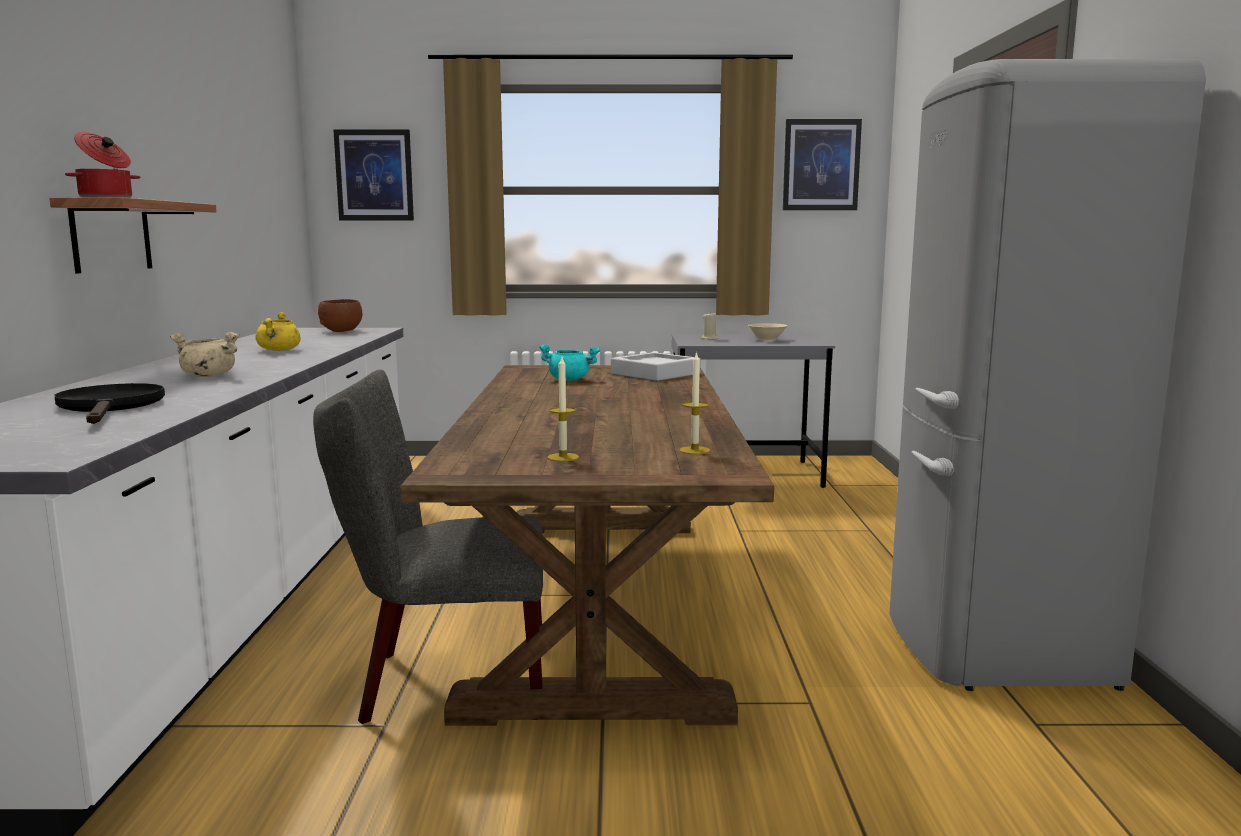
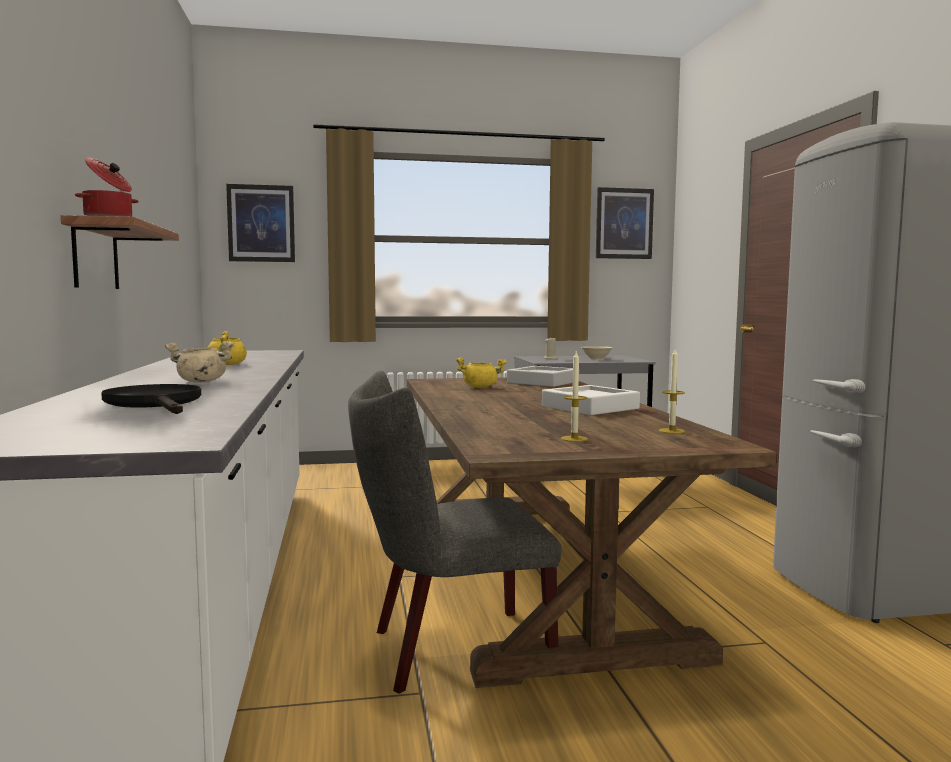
camera: 10 degrees left, 5 degrees down
brown bowl [318,299,362,332] -> none
turquoise cooking pot [539,344,600,381] -> yellow cooking pot [456,357,507,388]
none -> white tray [542,385,640,415]

